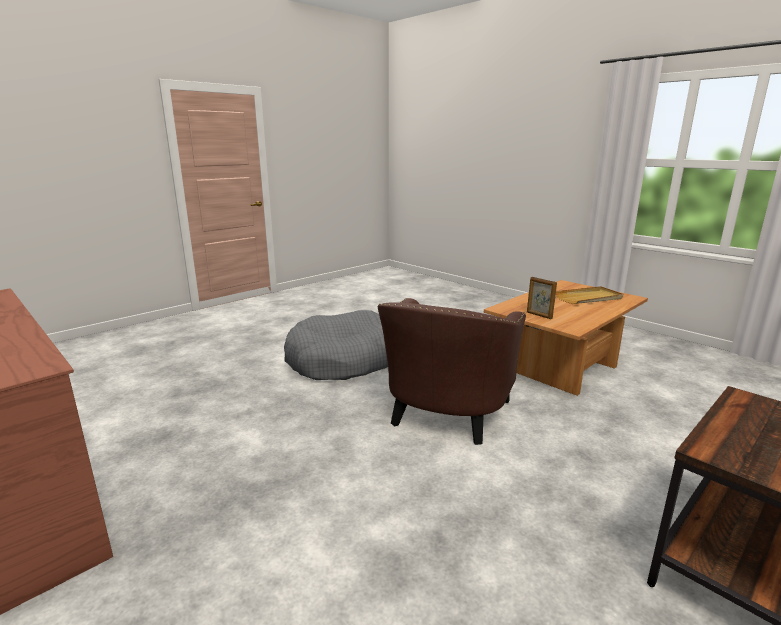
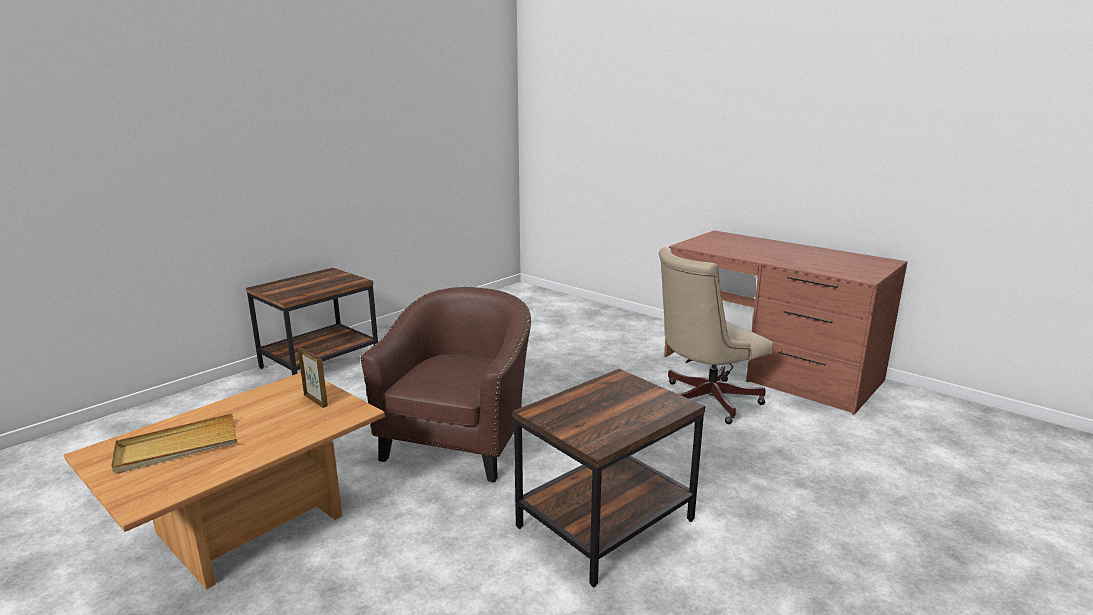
camera: 175 degrees right, 0 degrees up
grey dog bed [284,310,388,380] -> brown side table [513,369,705,587]
none -> beige office chair [659,247,773,424]

